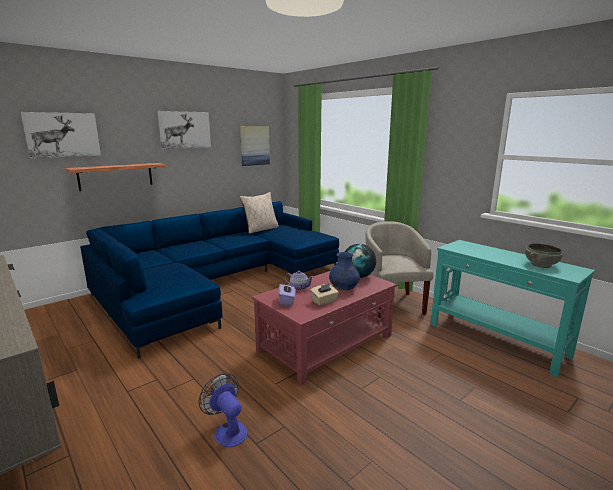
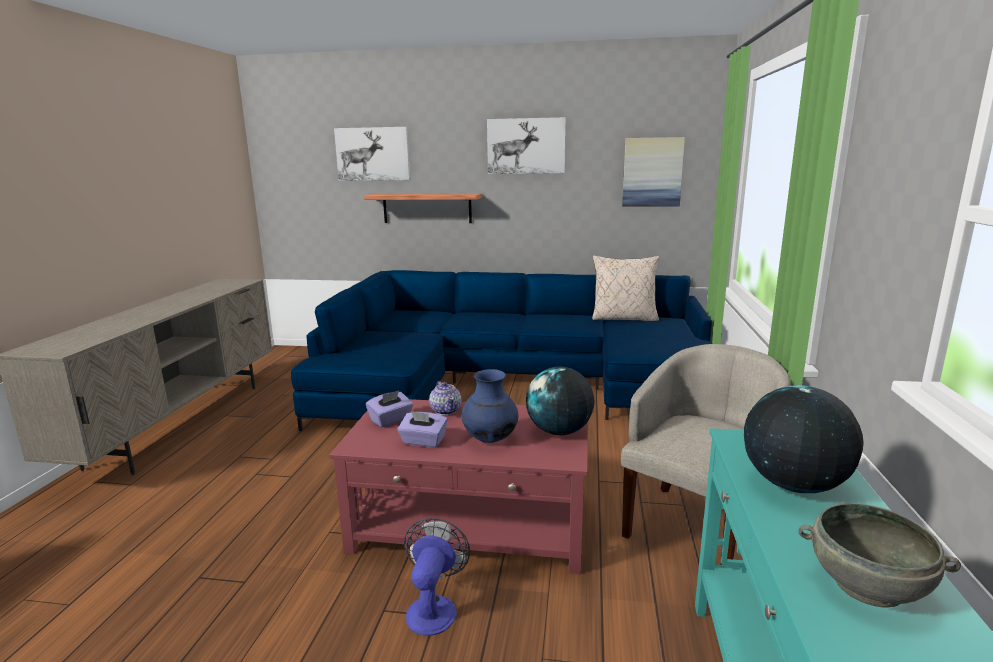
camera: 50 degrees right, 0 degrees up
fan [199,373,247,447] -> fan moved to [404,518,470,636]
beige tissue box [310,283,339,306] -> purple tissue box [397,411,448,448]
none -> globe [744,385,864,493]

